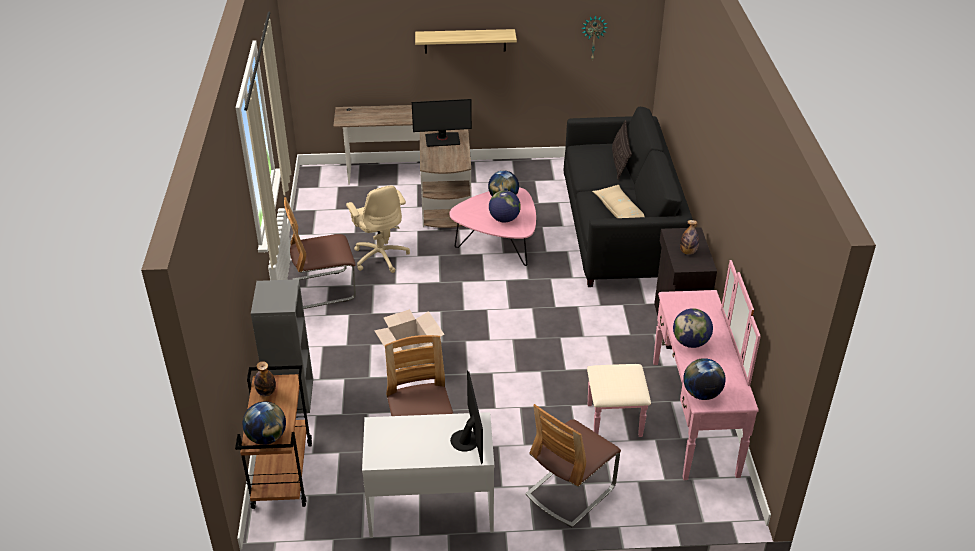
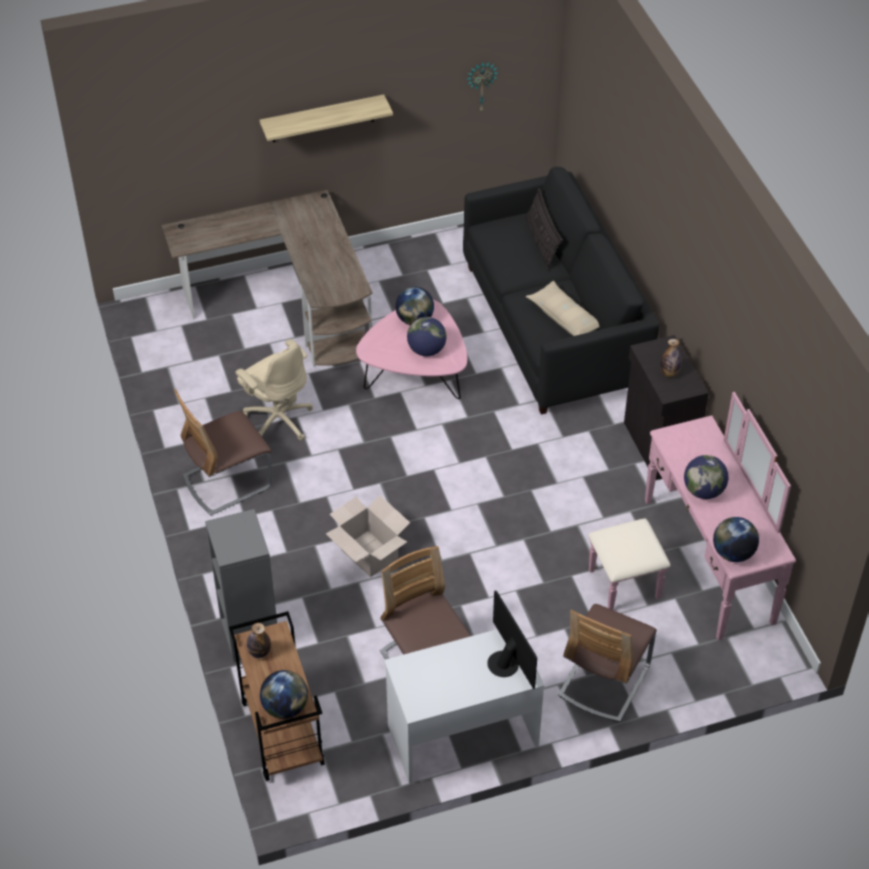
camera: 15 degrees left, 10 degrees up
monitor [412,99,472,147] -> none

